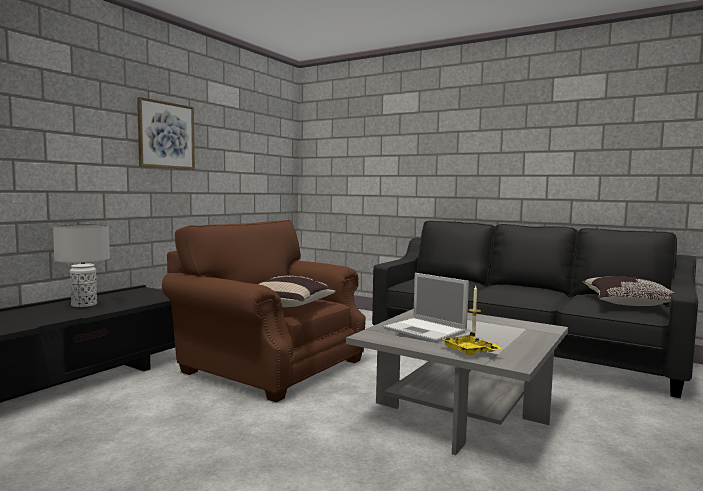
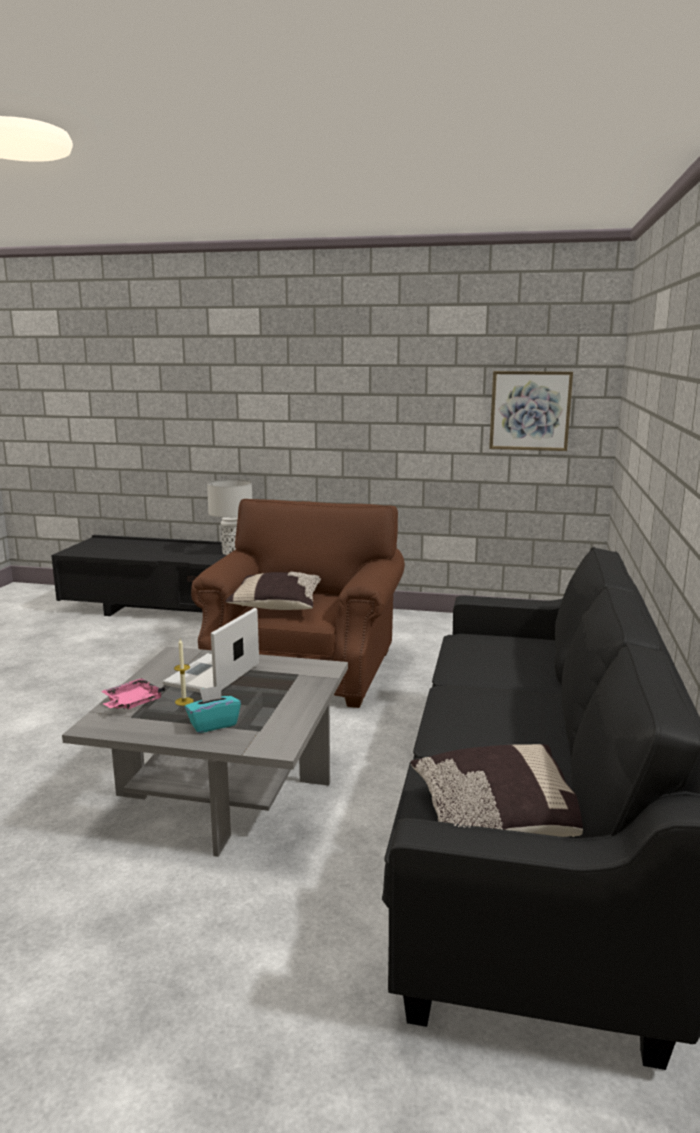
camera: 70 degrees right, 10 degrees up
picture [137,97,195,169] -> picture moved to [489,371,573,451]
yellow tray [442,332,502,355] -> pink tray [101,678,165,709]
none -> turquoise tissue box [185,685,241,733]

